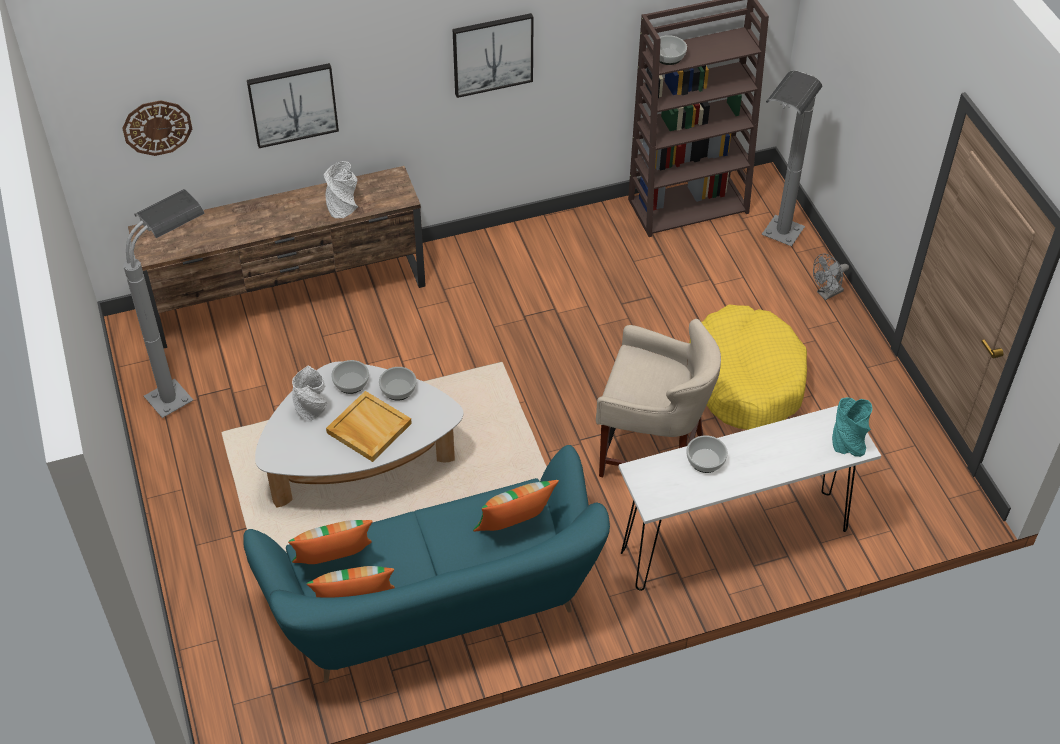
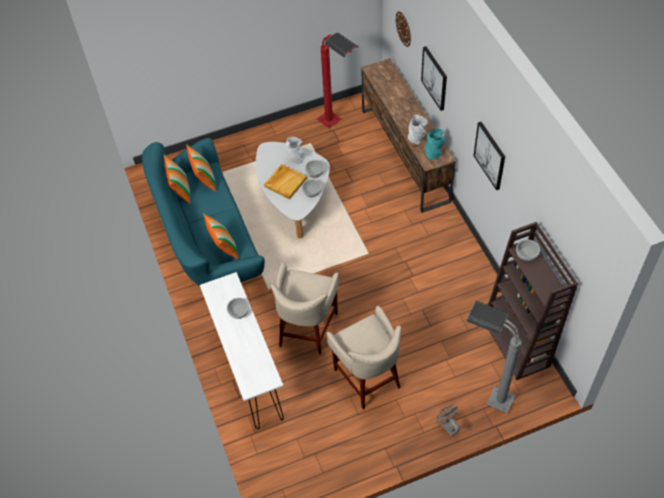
camera: 90 degrees right, 5 degrees up
grey floor lamp [123,189,205,418] -> red floor lamp [317,32,359,128]
yellow dog bed [689,305,807,430] -> beige stool [326,306,401,409]
turquoise vase [832,397,873,457] -> turquoise vase moved to [425,129,445,159]

